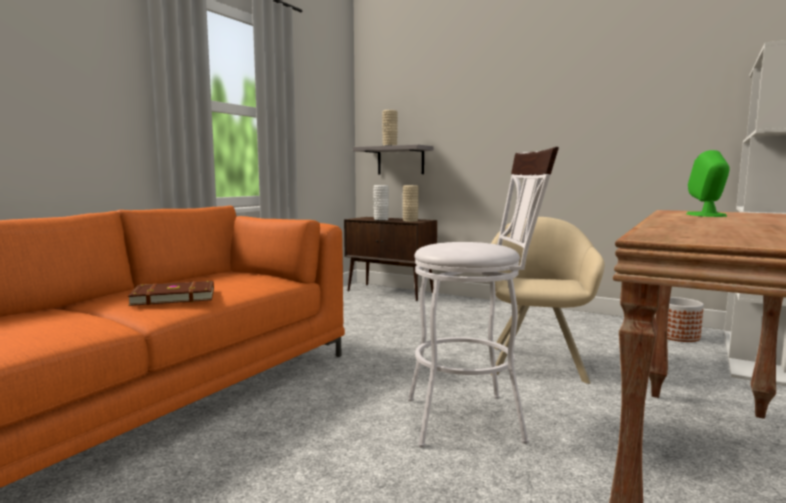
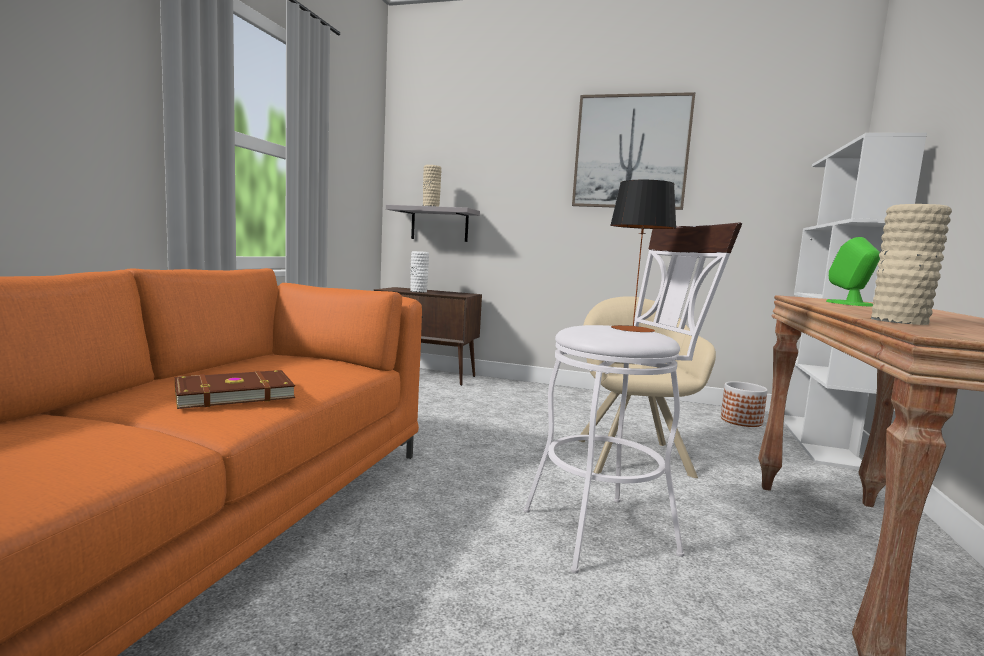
camera: 15 degrees left, 0 degrees up
beige vase [403,185,419,222] -> beige vase moved to [871,204,952,325]
none -> picture [572,92,695,210]
none -> table lamp [610,180,677,332]

